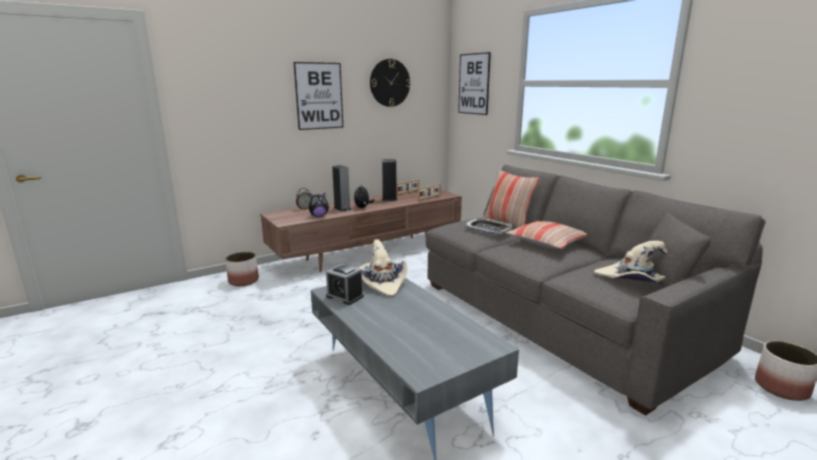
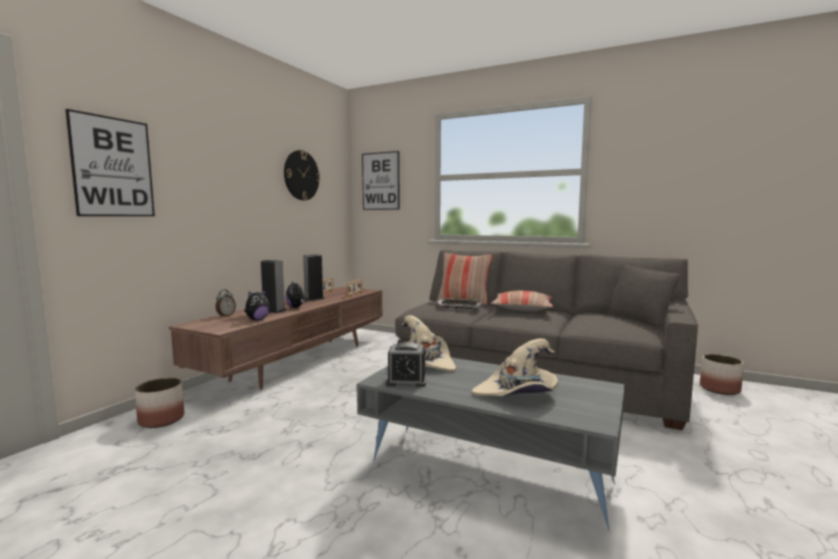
camera: 30 degrees left, 10 degrees down
picture [294,62,343,130] -> picture moved to [65,109,155,216]
beige hat [594,241,667,282] -> beige hat moved to [472,338,558,396]

